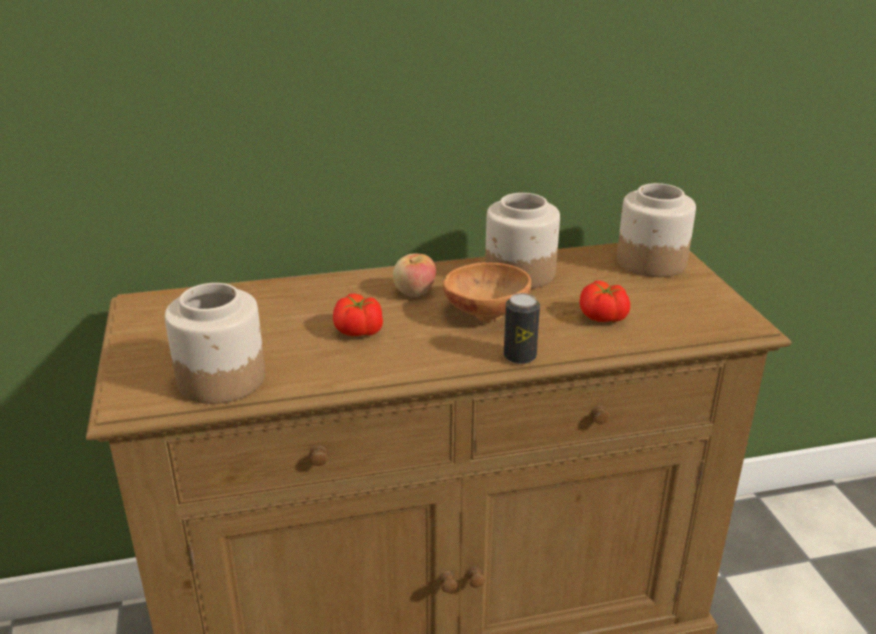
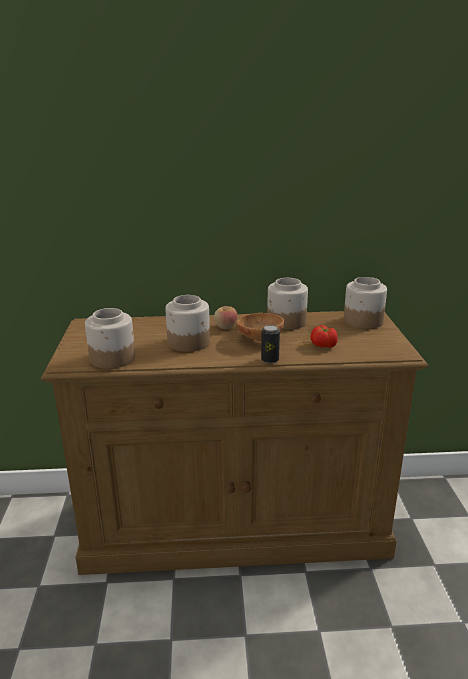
camera: 10 degrees right, 5 degrees down
tomato [333,293,383,336] -> jar [165,295,210,352]

